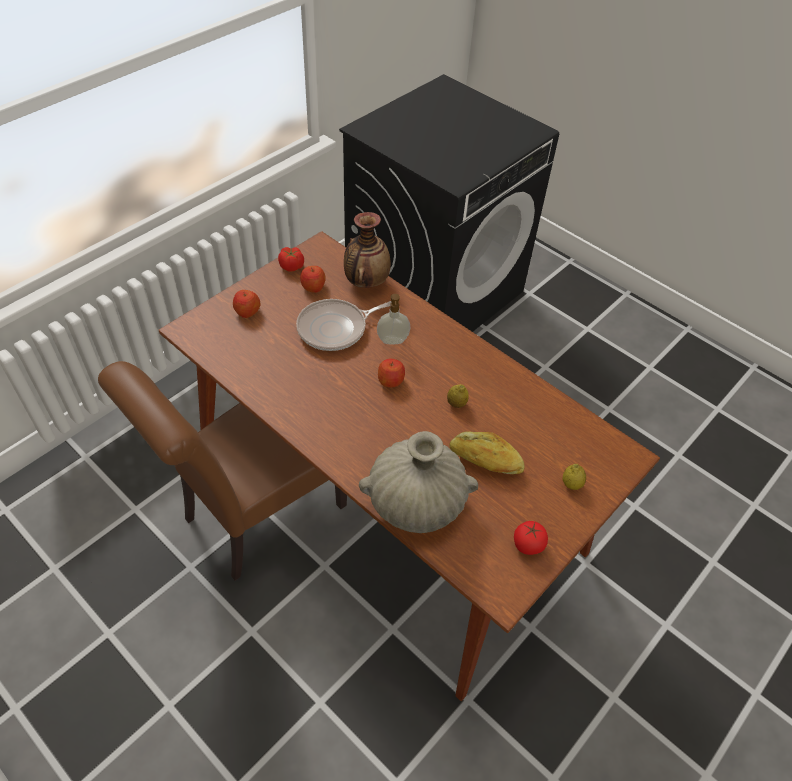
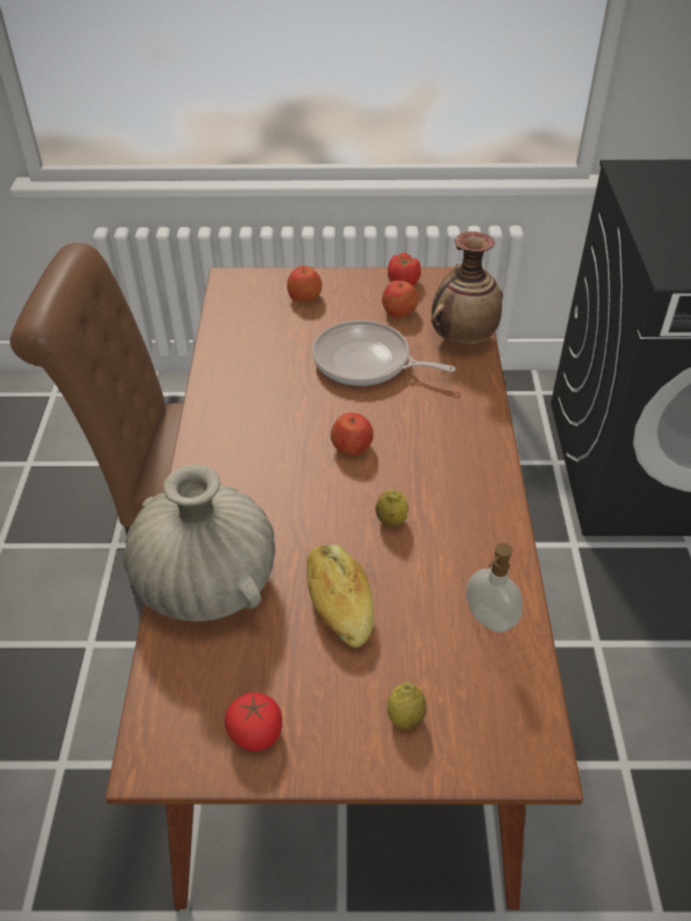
camera: 50 degrees right, 5 degrees down
soap dispenser [377,294,410,344] -> soap dispenser moved to [466,543,523,633]

